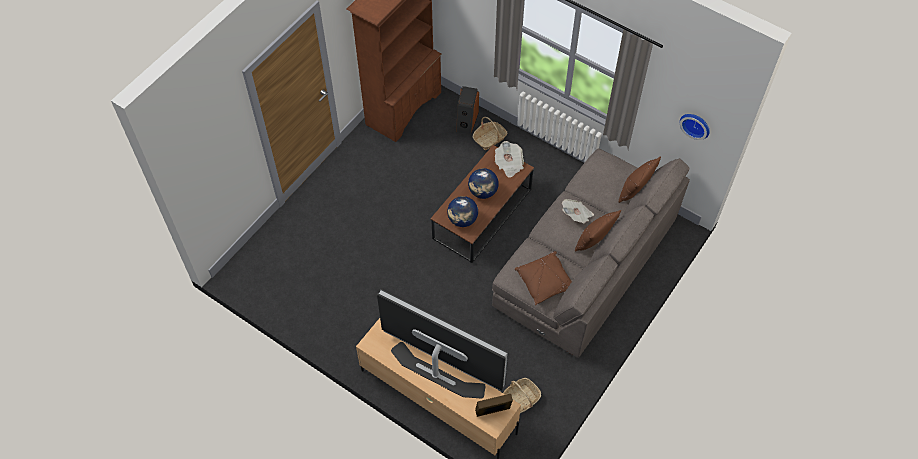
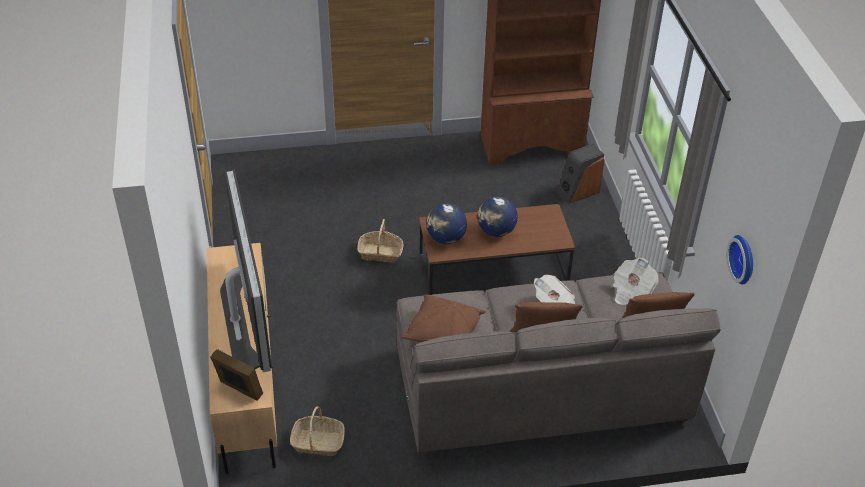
camera: 45 degrees right, 15 degrees down
basket [473,117,508,150] -> basket moved to [357,219,403,263]
newspaper [495,141,524,178] -> newspaper moved to [613,258,659,305]

